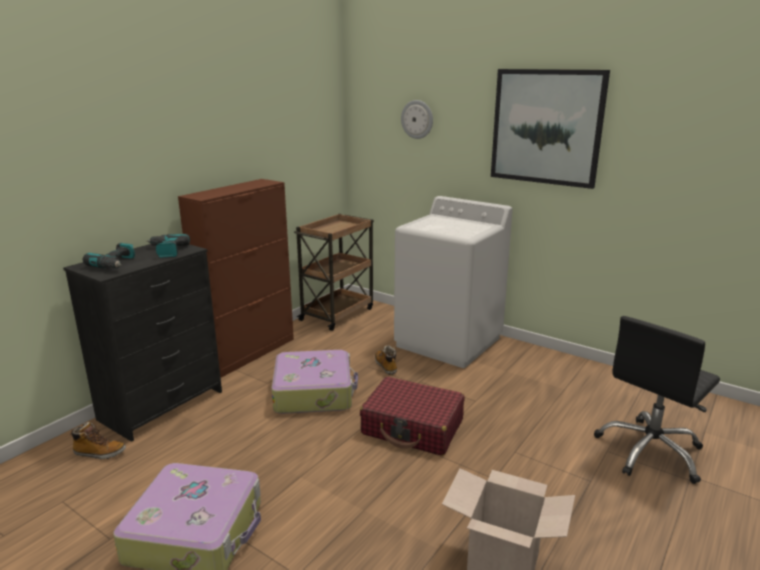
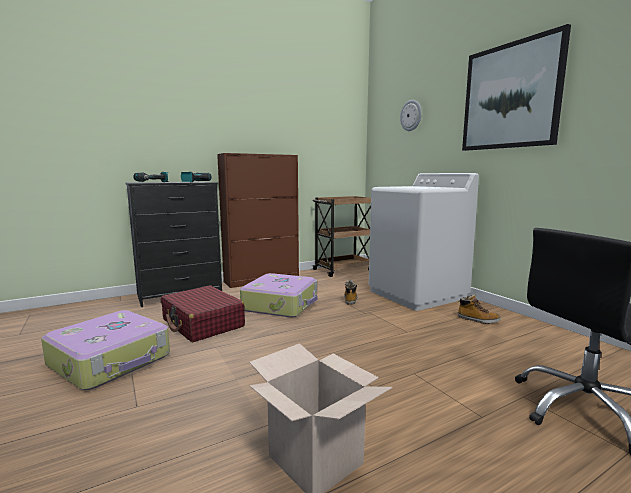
camera: 25 degrees right, 10 degrees down
boot [70,422,126,459] -> boot moved to [458,294,501,324]
red suitcase [360,377,464,456] -> red suitcase moved to [161,285,245,342]

